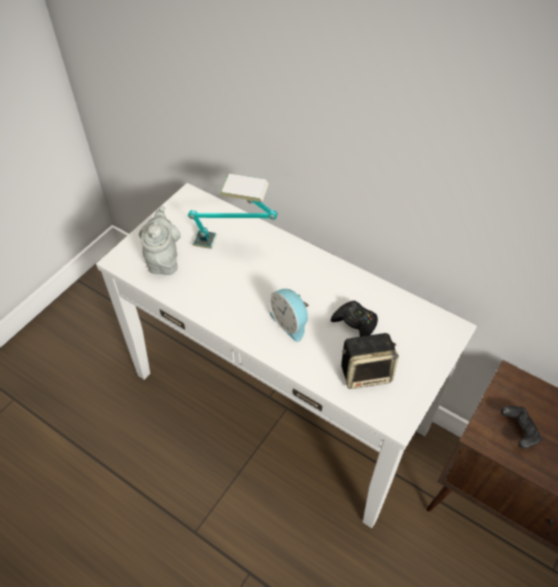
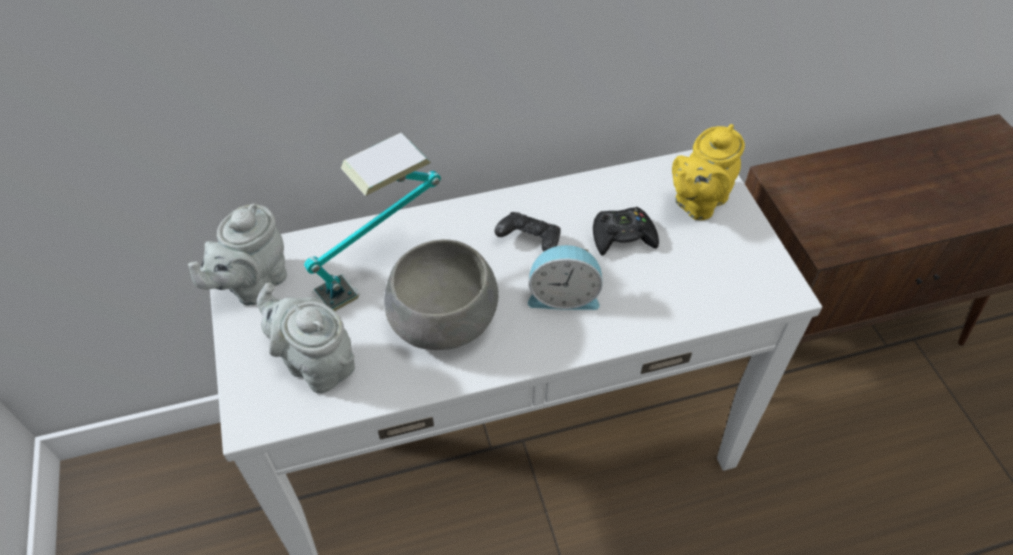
camera: 50 degrees left, 0 degrees up
speaker [341,333,399,389] -> none
black game controller [501,406,542,449] -> black game controller moved to [494,212,561,252]
none -> grey teapot [188,203,287,306]
none -> grey bowl [384,239,498,350]
none -> yellow teapot [672,124,745,220]

